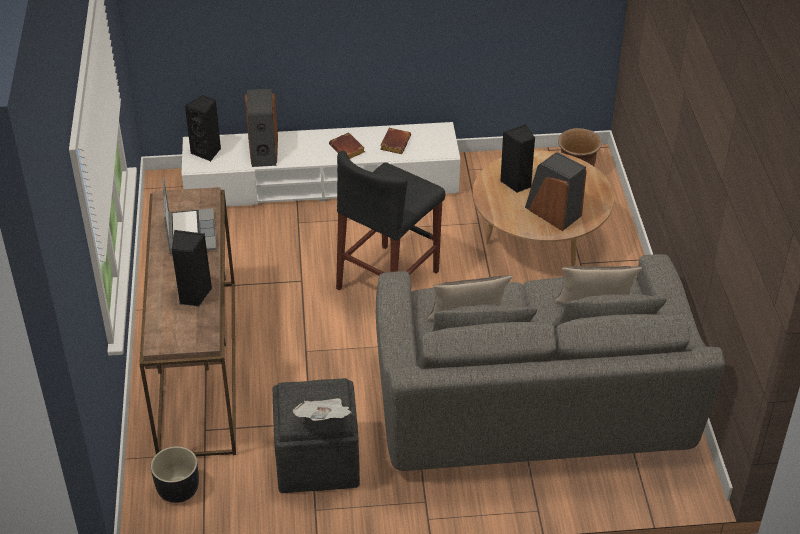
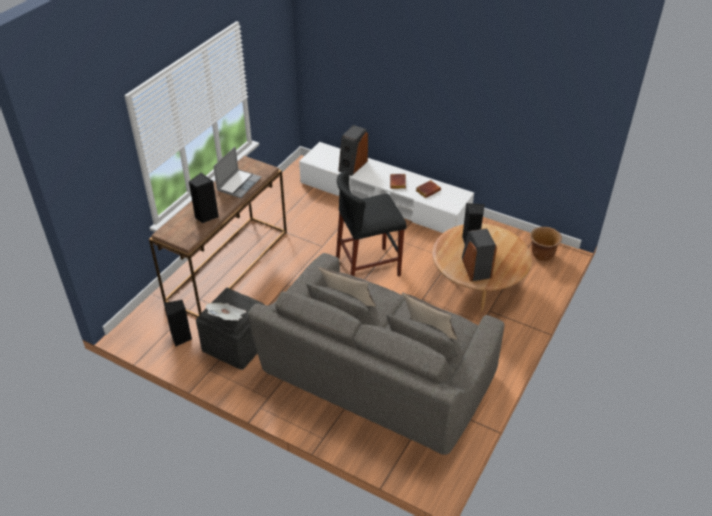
camera: 35 degrees right, 0 degrees up
black planter [151,446,199,503] -> none
black speaker [185,95,221,161] -> black speaker moved to [164,300,192,347]

